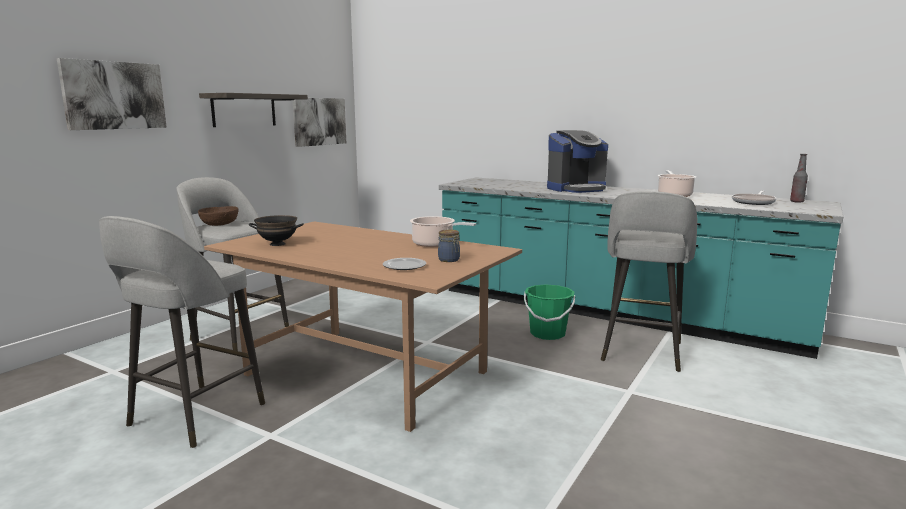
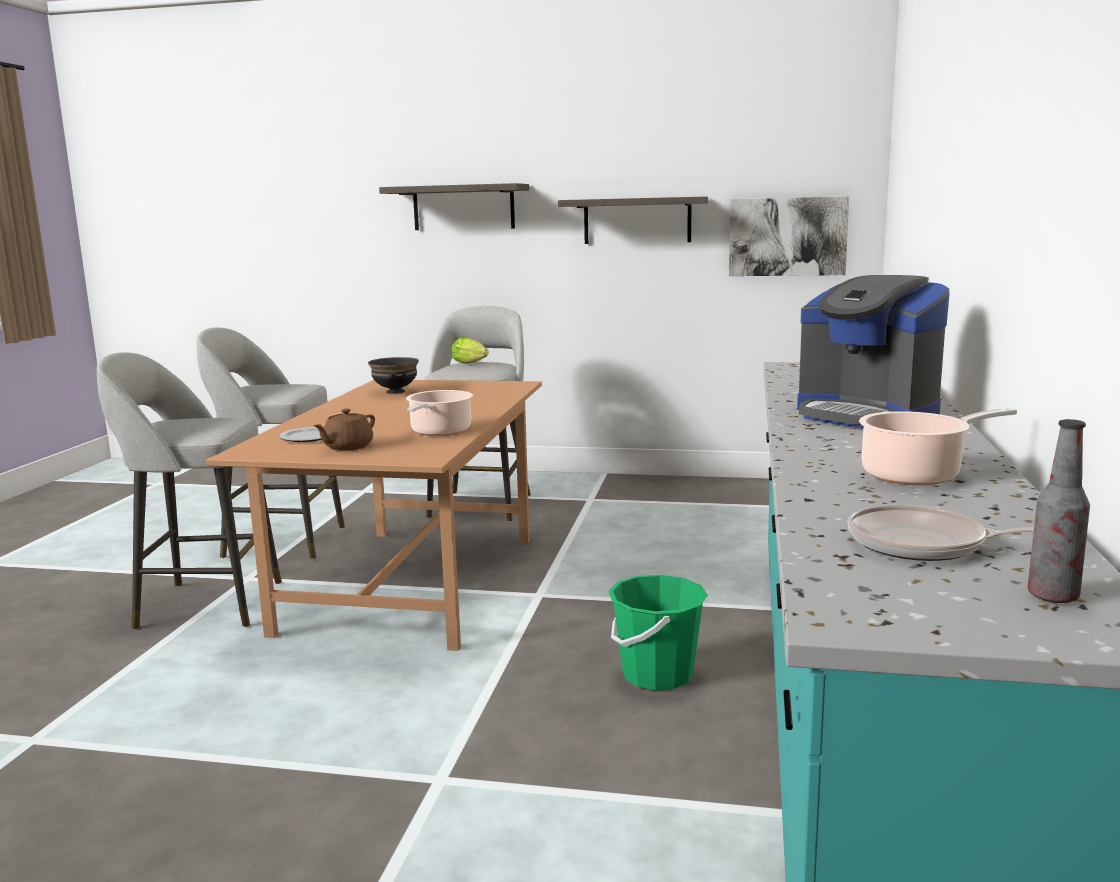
camera: 70 degrees right, 0 degrees up
picture [57,58,167,130] -> shelf [379,183,529,230]
brown bowl [198,206,238,226] -> lettuce [451,337,489,364]
jar [438,229,460,262] -> brown teapot [313,409,375,451]
grey stool [601,191,697,372] -> grey stool moved to [97,352,282,629]

